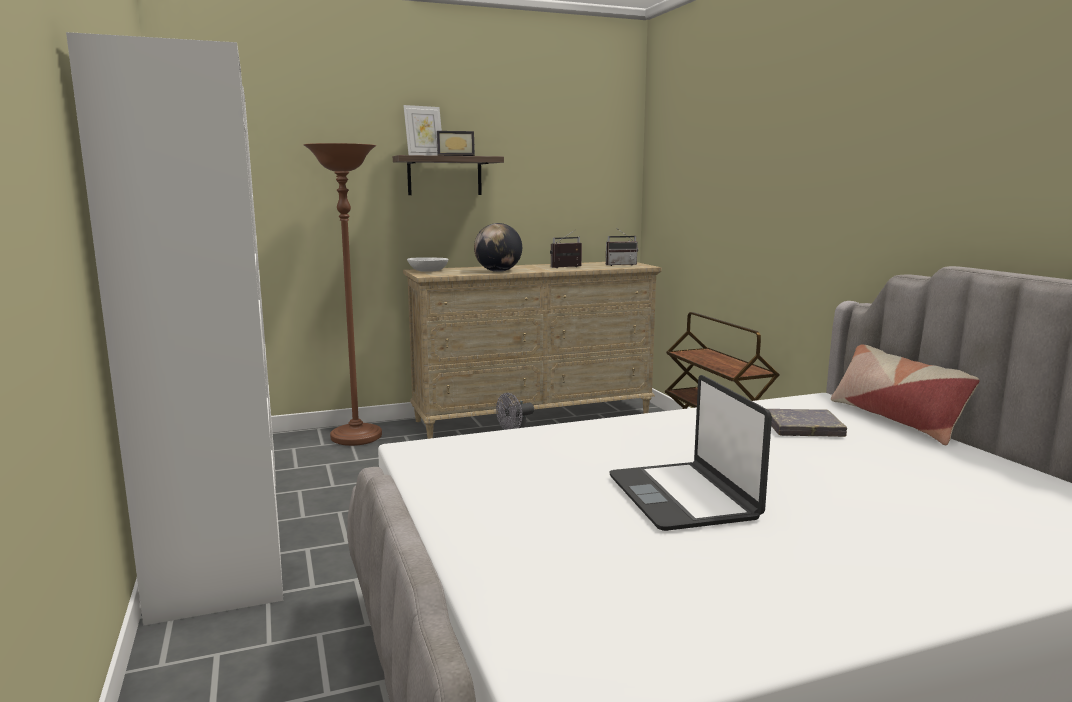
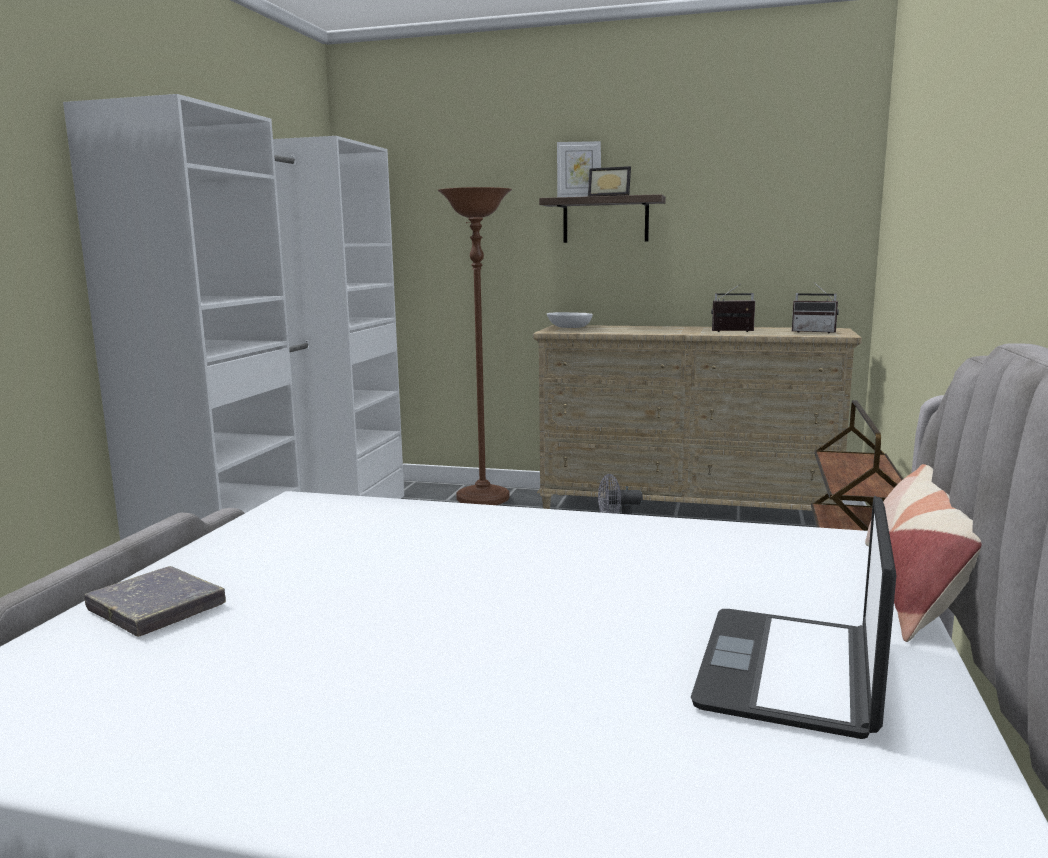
camera: 35 degrees right, 0 degrees up
globe [474,223,522,272] -> none
laptop [609,375,772,531] -> laptop moved to [691,496,897,739]
grey book [768,409,847,437] -> grey book moved to [84,566,226,637]

